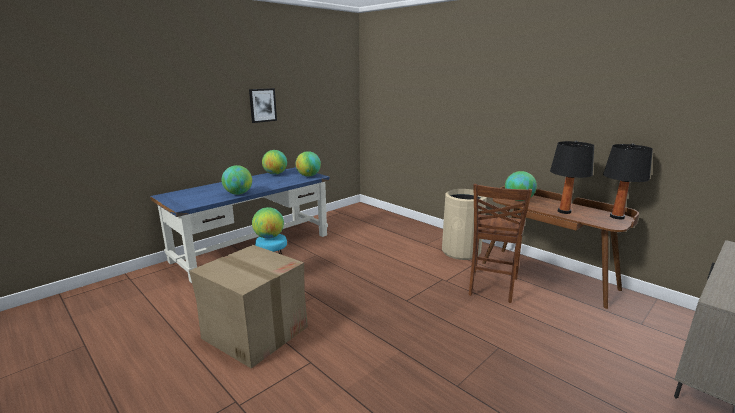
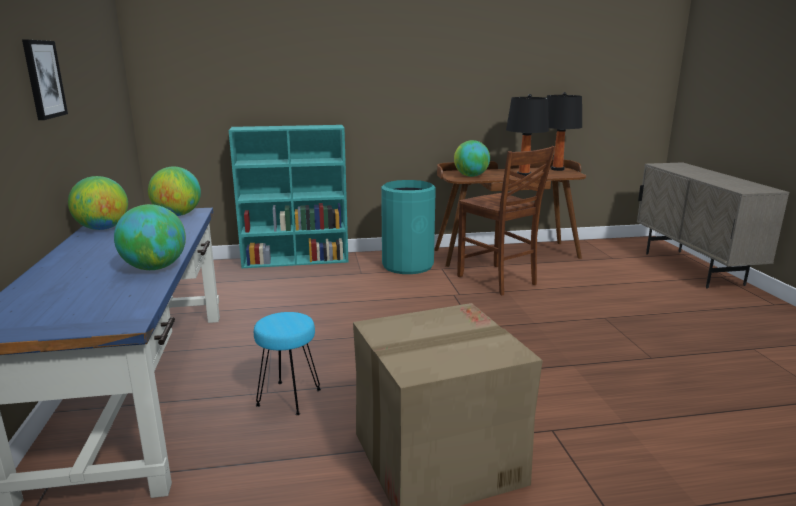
camera: 55 degrees left, 0 degrees up
globe [252,207,284,239] -> none
beige trash can [442,189,487,260] -> turquoise trash can [381,180,436,274]
none -> turquoise bookcase [229,125,348,268]

